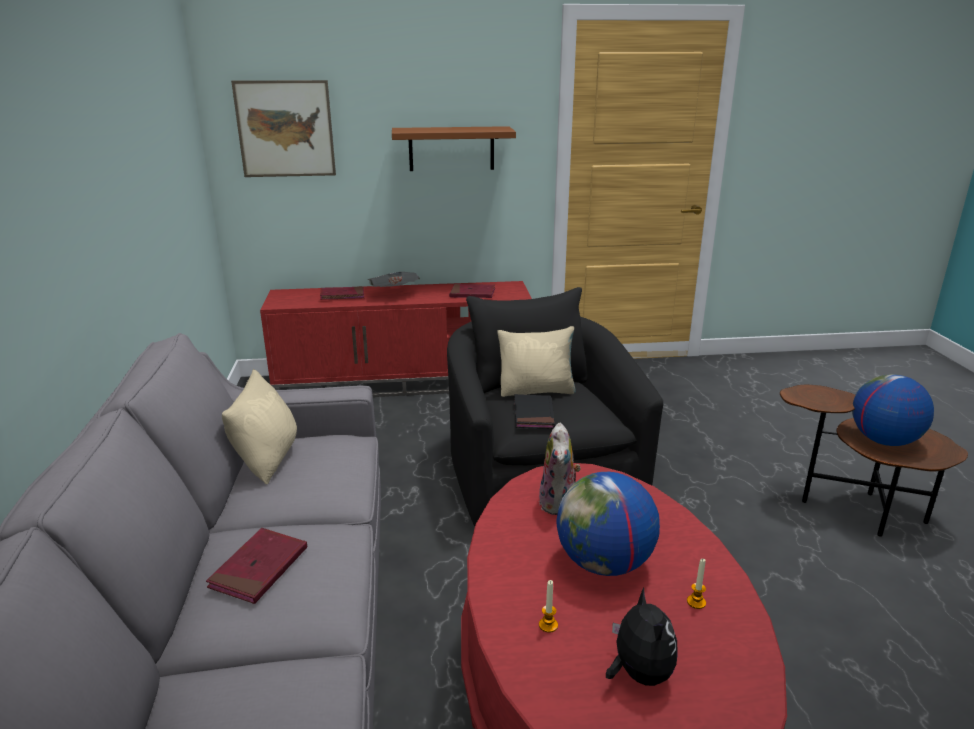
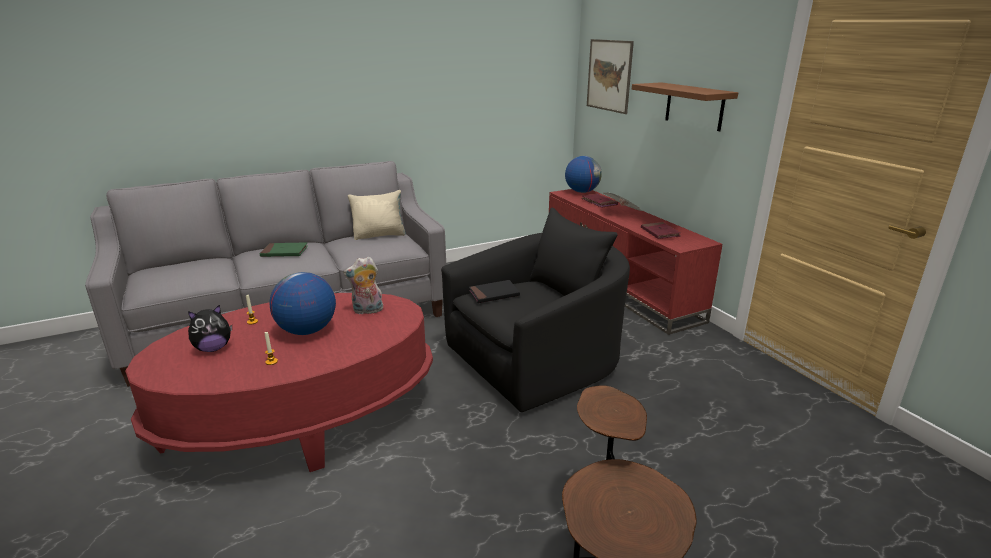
camera: 70 degrees right, 0 degrees up
red book [206,528,307,604] -> green book [259,242,308,257]
beige pillow [497,326,576,397] -> none
globe [852,374,934,446] -> globe moved to [565,156,602,193]

